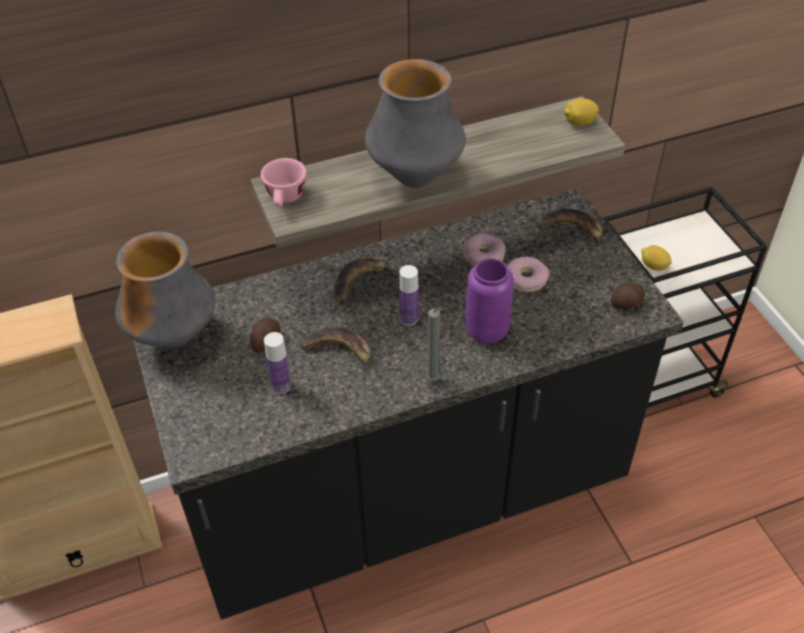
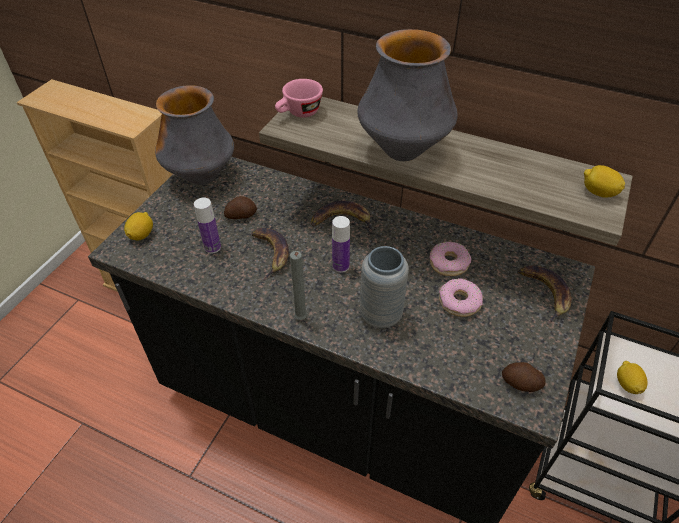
camera: 45 degrees right, 0 degrees up
purple vase [465,258,514,344] -> grey vase [360,246,409,328]
none -> lemon [124,212,153,240]

